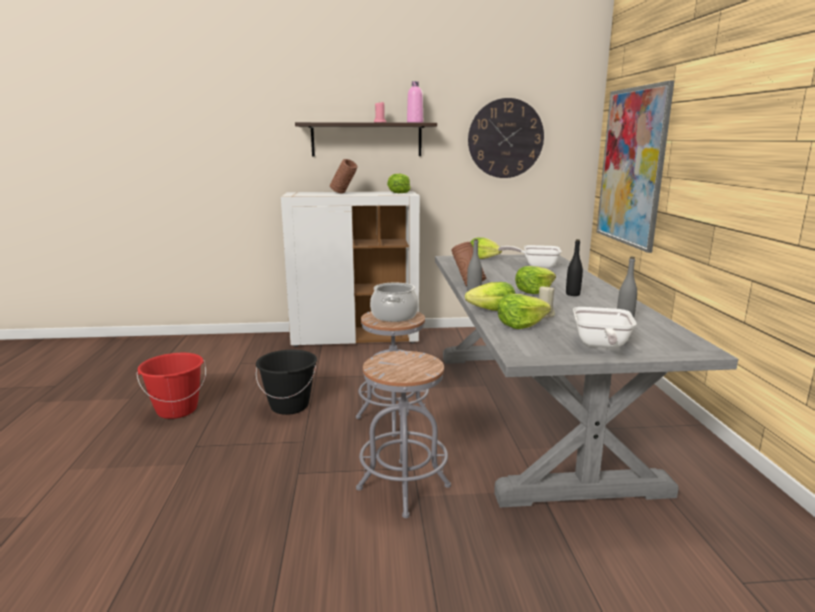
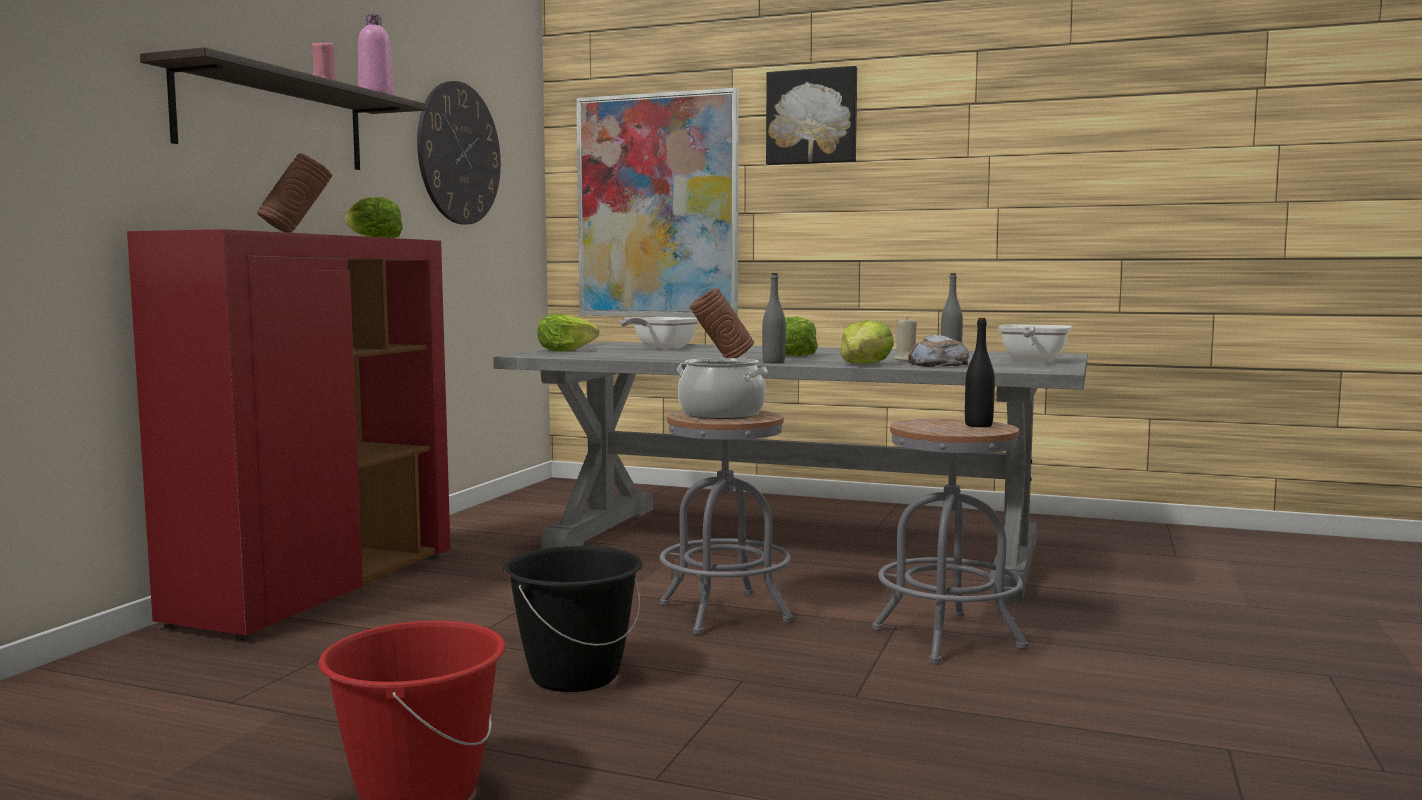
camera: 65 degrees left, 10 degrees down
white cabinet [281,191,420,347] -> red cabinet [127,229,450,640]
lettuce [498,294,551,329] -> bread [908,334,969,367]
black bottle [566,239,583,296] -> black bottle moved to [965,318,995,427]
frying pan [573,307,637,348] -> frying pan turned 75 degrees clockwise [999,324,1072,362]
none -> picture [766,66,857,165]

